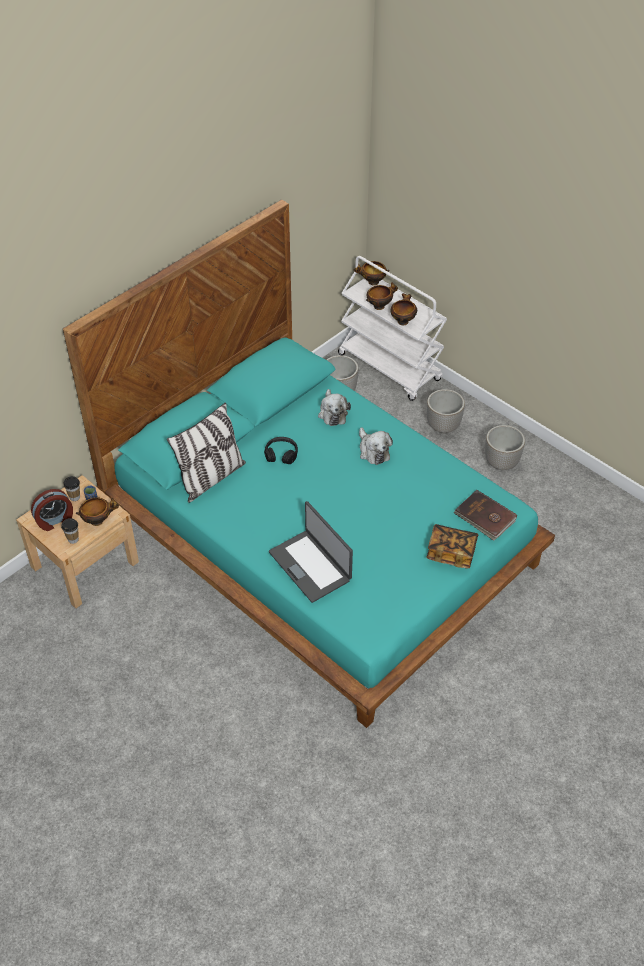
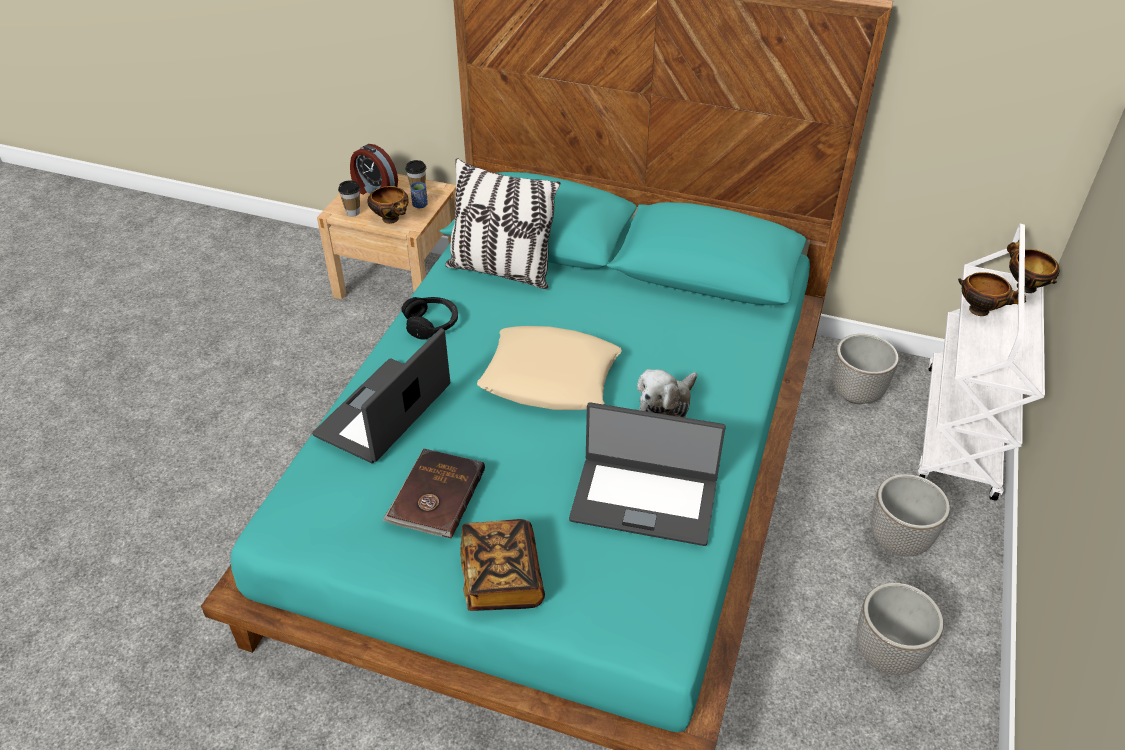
camera: 65 degrees right, 5 degrees down
black headphones [264,437,298,464] -> black headphones moved to [401,297,458,339]
plush toy [318,389,351,426] -> none
bowl [391,293,417,325] -> none
brown book [454,490,517,541] -> brown book moved to [382,449,485,539]
none -> beige pillow [477,326,622,410]
none -> laptop [569,402,726,546]

